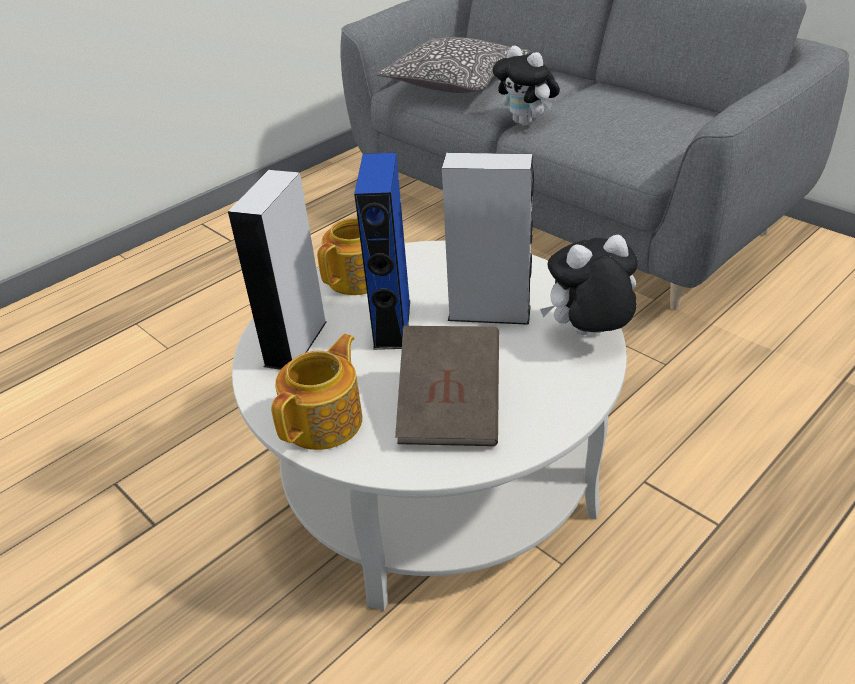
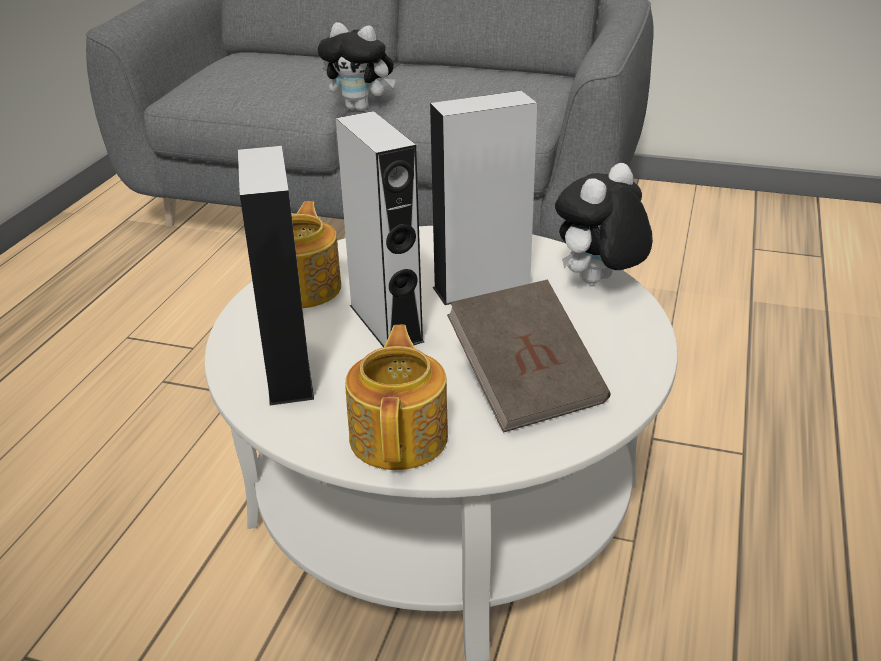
camera: 30 degrees left, 5 degrees down
blue speaker [354,153,410,350] -> grey speaker [336,111,424,347]
pillow [377,37,530,93] -> none

